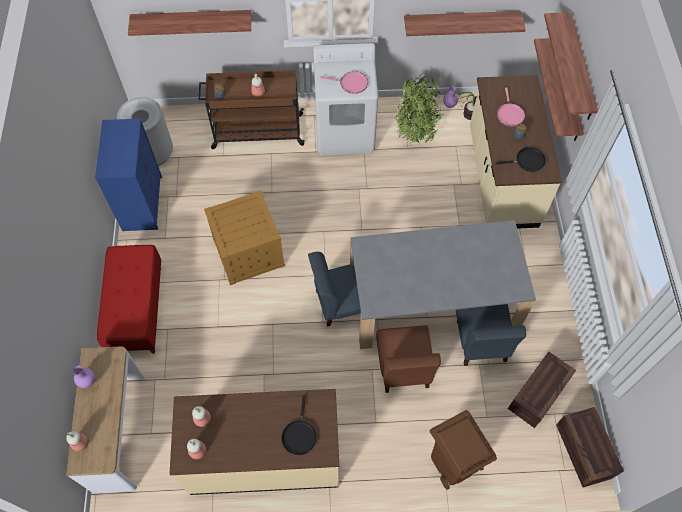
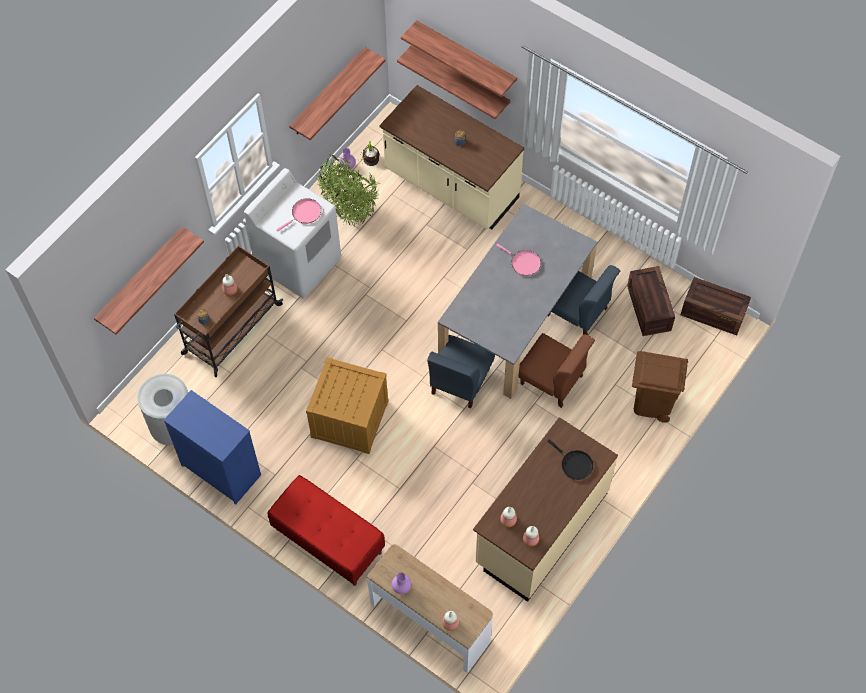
camera: 50 degrees left, 0 degrees up
black frying pan [495,147,546,172] -> none
pink frying pan [497,88,525,127] -> pink frying pan moved to [496,244,541,276]

